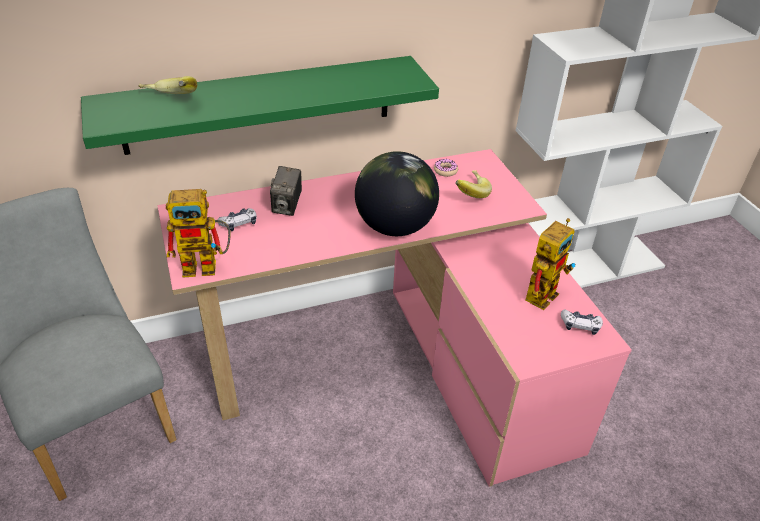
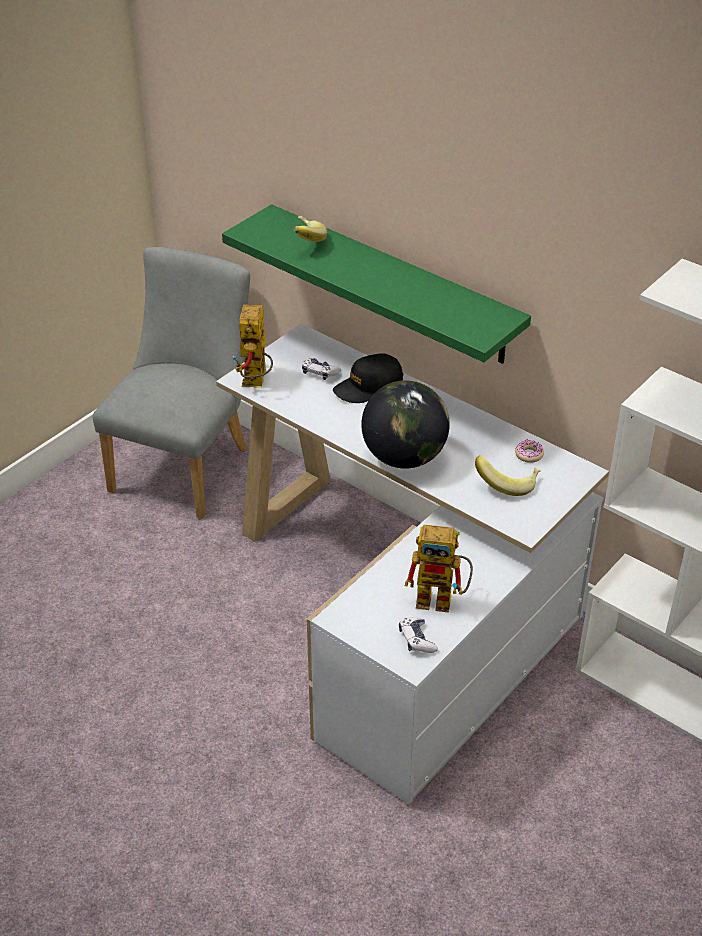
camera: 60 degrees right, 0 degrees up
pink desk [157,149,632,487] -> white desk [216,323,609,805]
toy robot [166,189,231,277] -> toy robot turned 45 degrees clockwise [232,304,273,387]
camera [270,166,302,216] -> black cap [333,353,403,403]

